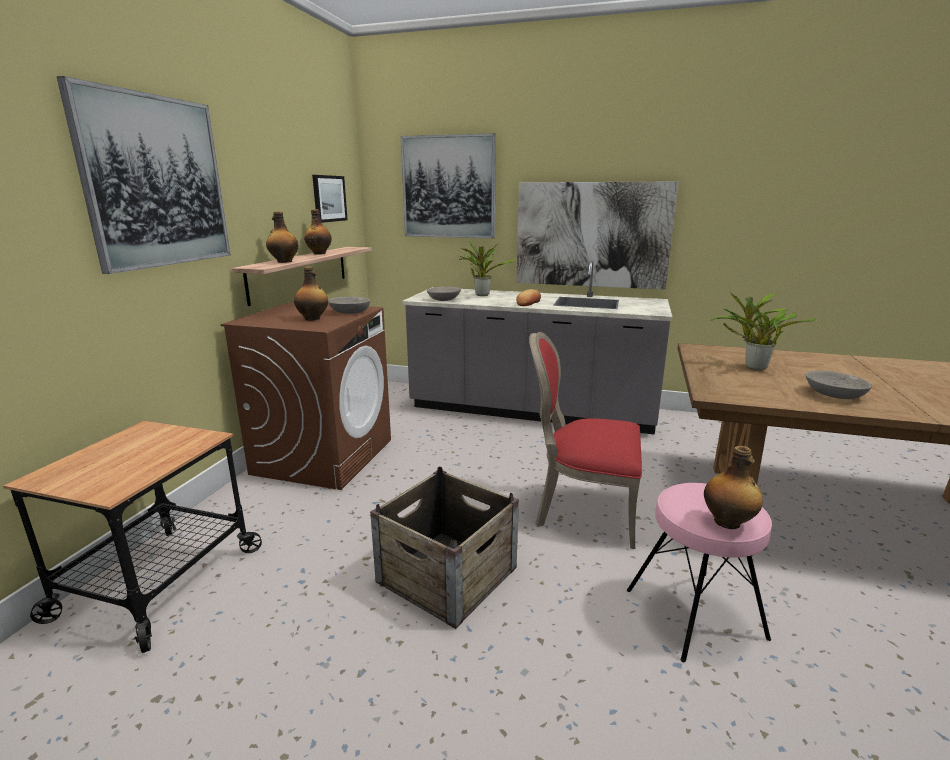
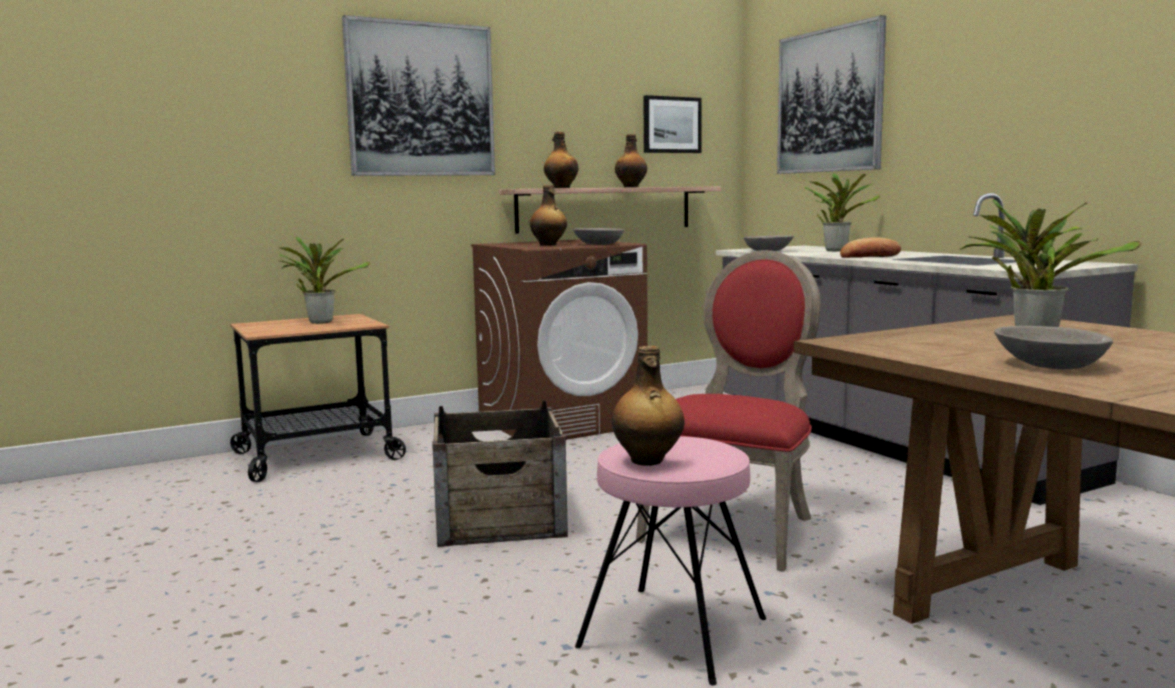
camera: 45 degrees right, 10 degrees down
picture [516,182,679,290] -> none
red chair [529,332,642,549] -> red chair turned 60 degrees clockwise [636,250,821,572]
none -> potted plant [278,237,370,324]

